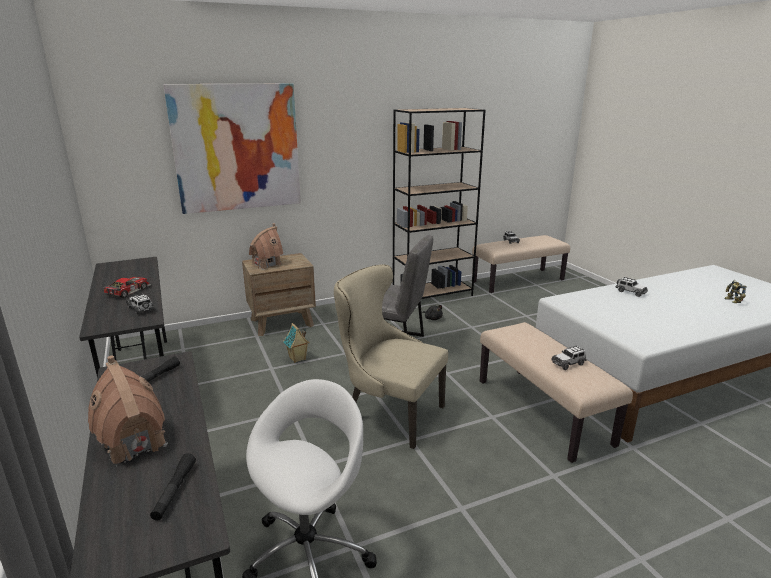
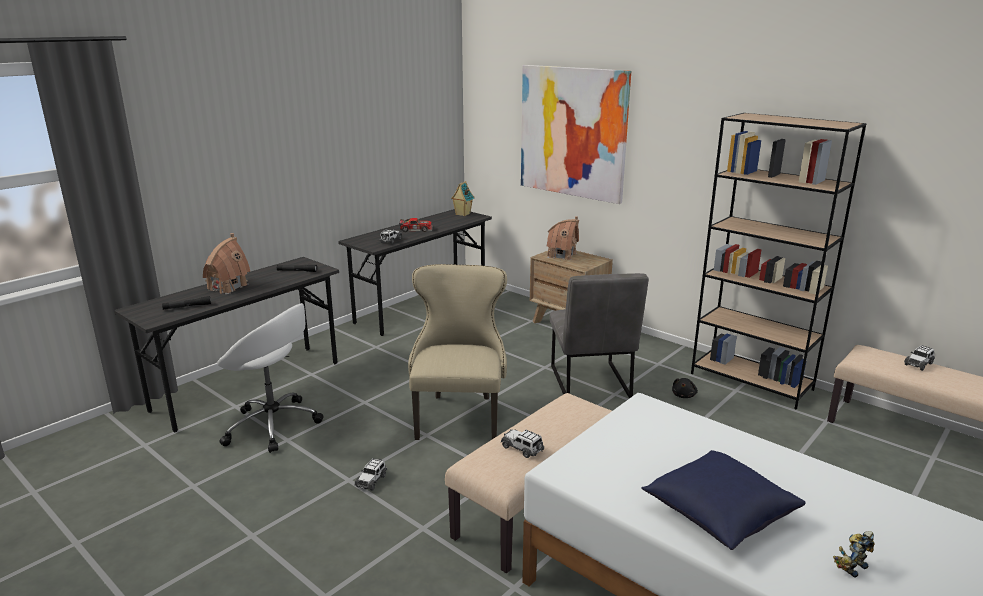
camera: 65 degrees right, 0 degrees up
toy house [283,323,309,363] -> toy house moved to [451,181,475,216]
toy car [616,277,648,297] -> toy car moved to [355,458,387,491]
none -> blue pillow [641,450,806,550]

